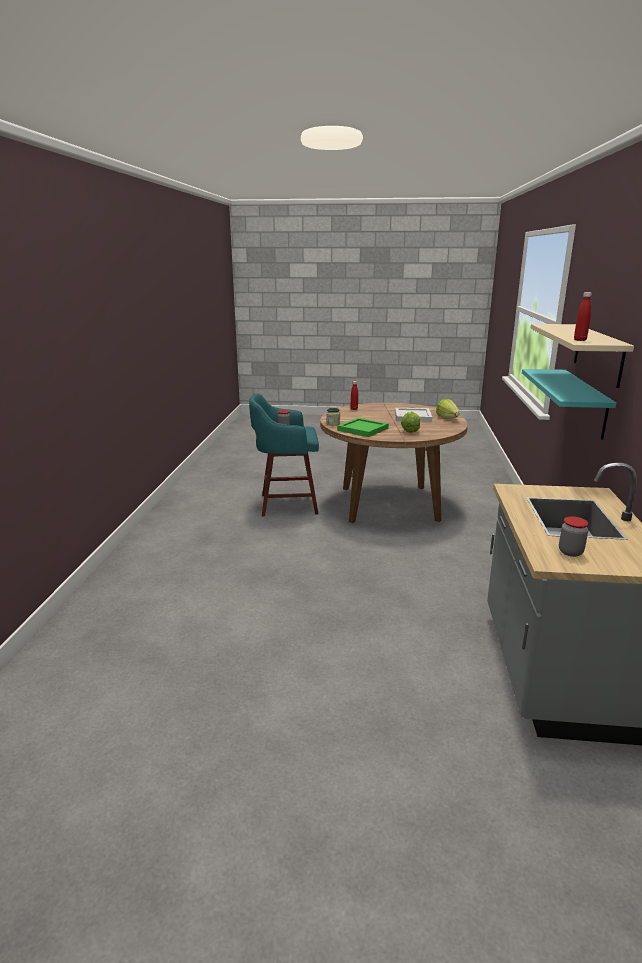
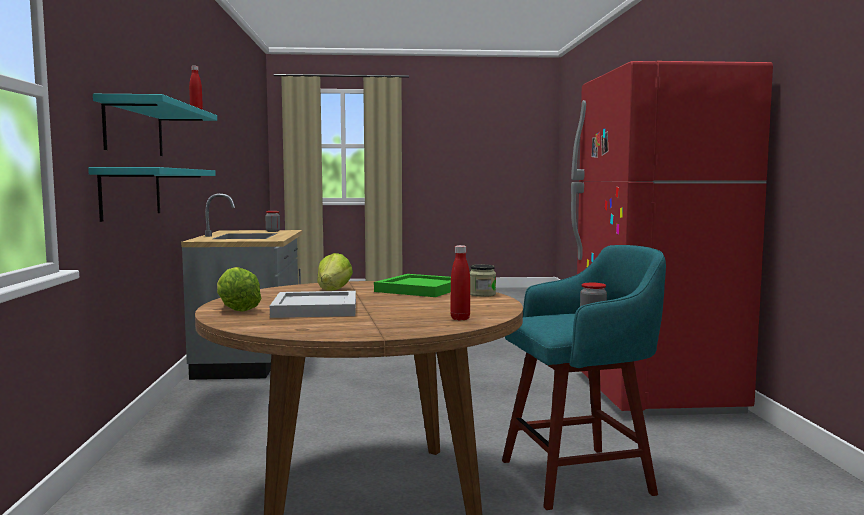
camera: 170 degrees right, 15 degrees down
beige shelf [530,324,634,388] -> turquoise shelf [93,94,217,156]
none -> red fridge [571,61,773,416]

